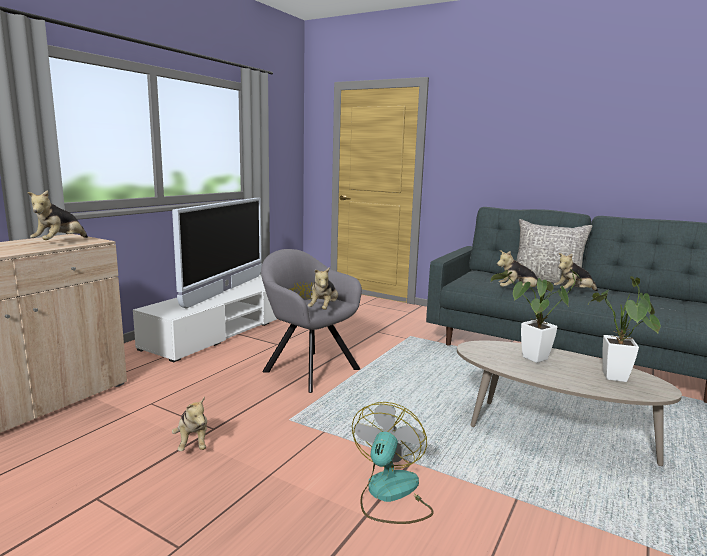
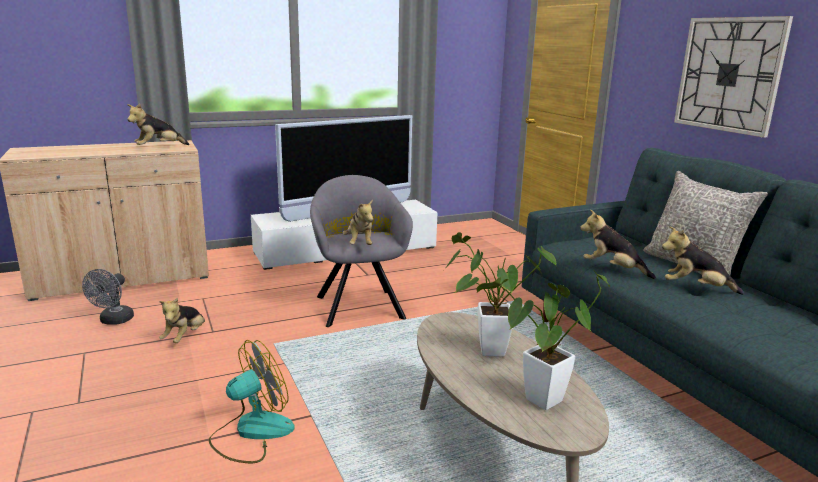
camera: 35 degrees right, 5 degrees up
plush toy [308,267,338,310] -> plush toy turned 60 degrees counterclockwise [343,199,373,245]
none -> grey fan [82,269,134,325]
none -> wall clock [674,16,793,138]

